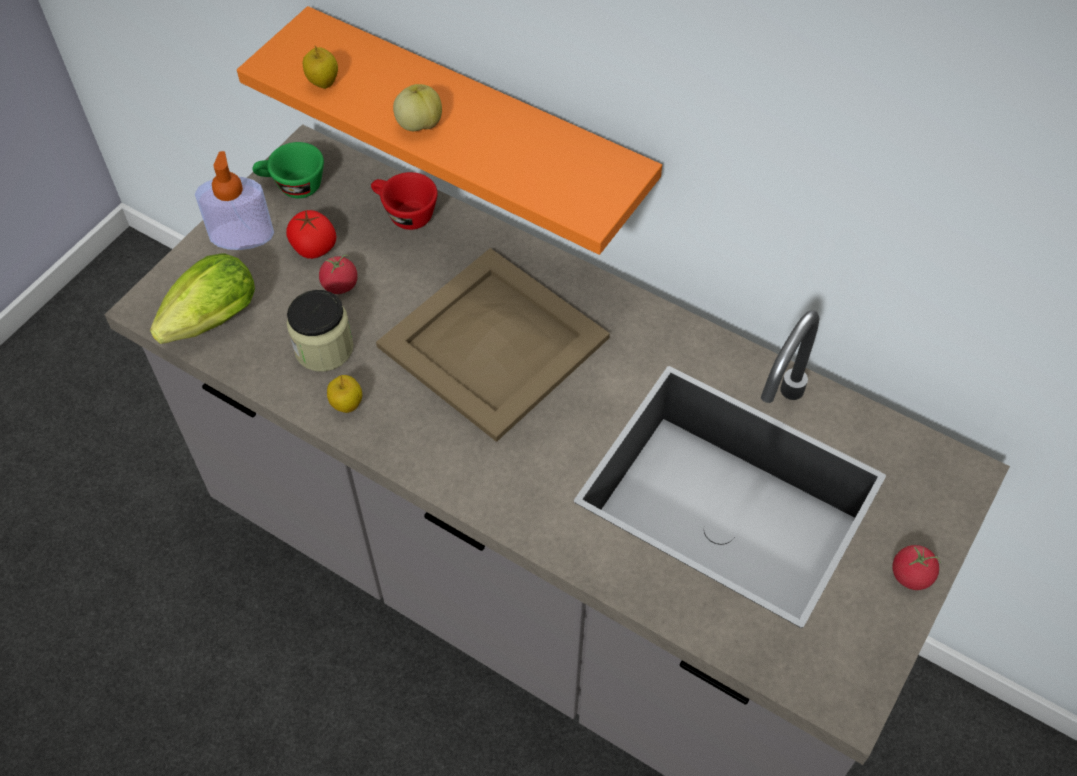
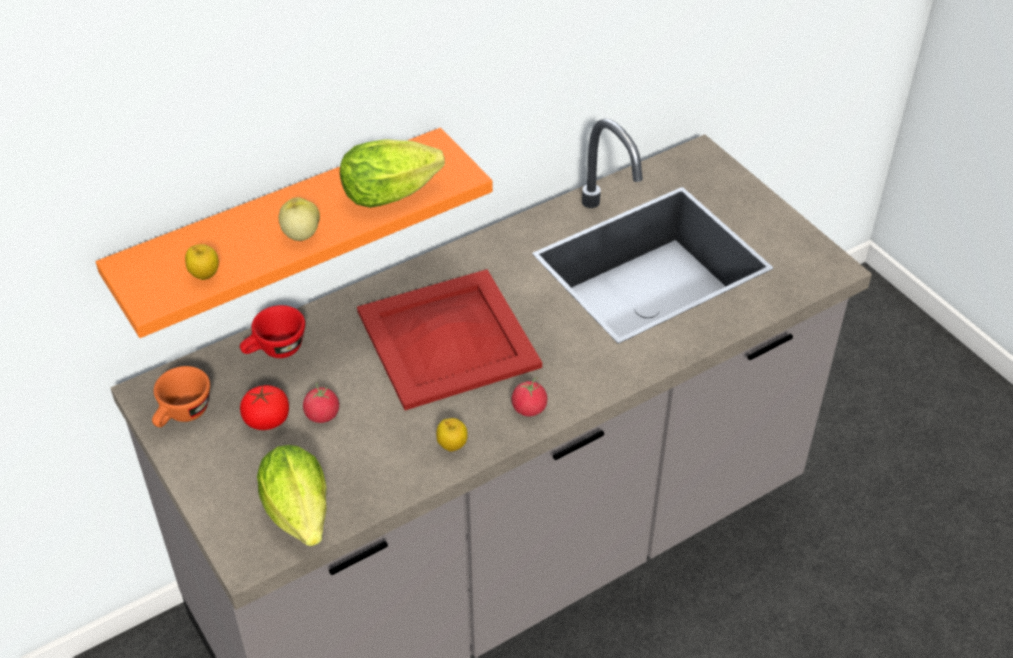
camera: 65 degrees left, 10 degrees down
soap dispenser [195,151,274,250] -> none
green cup [252,142,324,198] -> orange cup [152,366,210,427]
jar [287,290,354,372] -> none
beige tray [376,248,610,442] -> red tray [357,269,542,410]
tomato [893,545,941,590] -> tomato moved to [512,377,548,416]
none -> lettuce [340,139,445,208]

